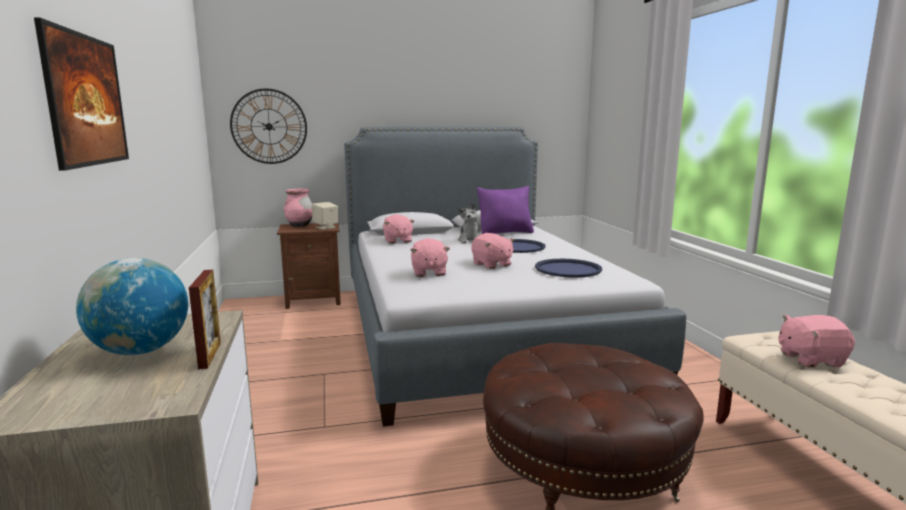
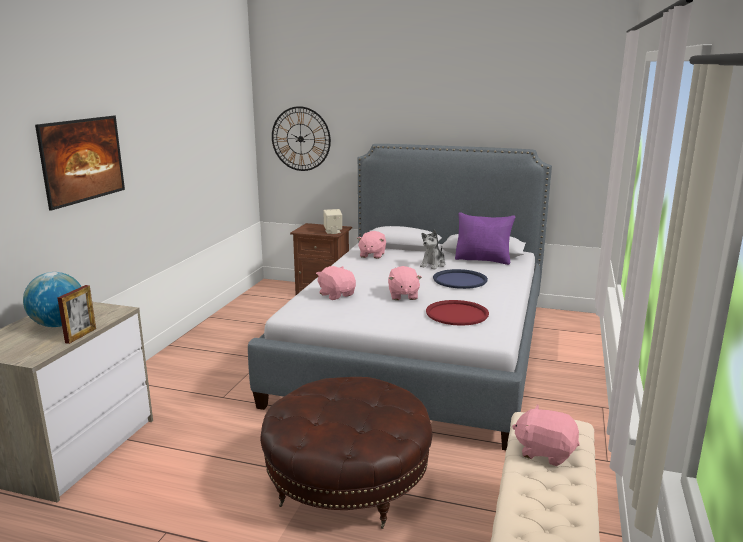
camera: 30 degrees right, 5 degrees up
pink vase [284,189,312,227] -> none
pink plush toy [410,238,450,277] -> pink plush toy turned 120 degrees clockwise [316,266,356,300]
blue tray [535,259,602,278] -> red tray [426,300,489,326]

